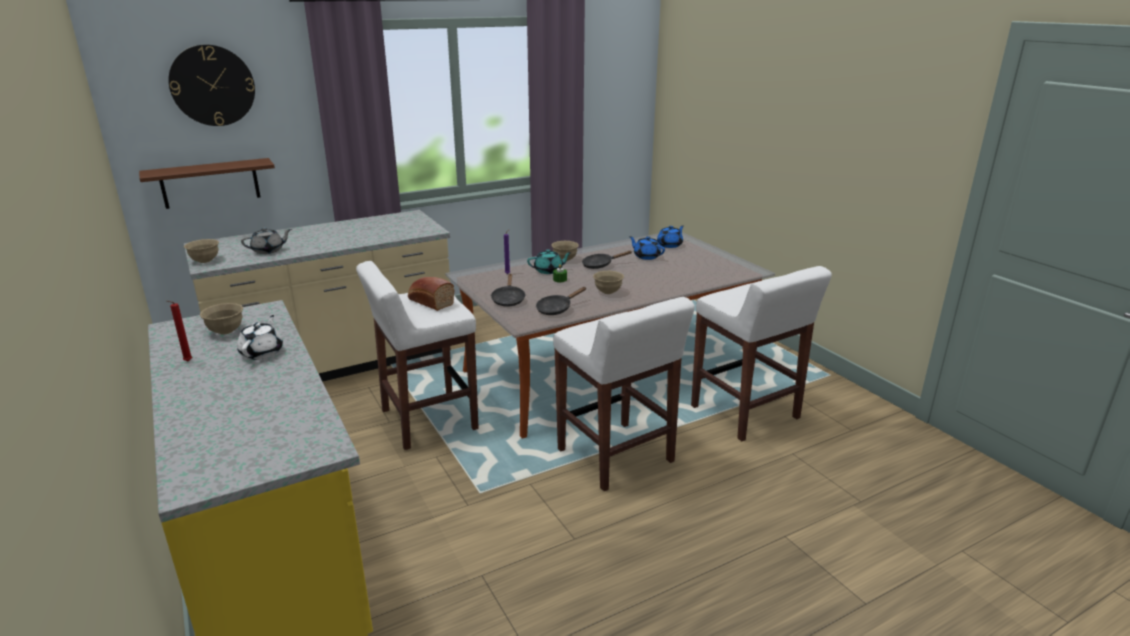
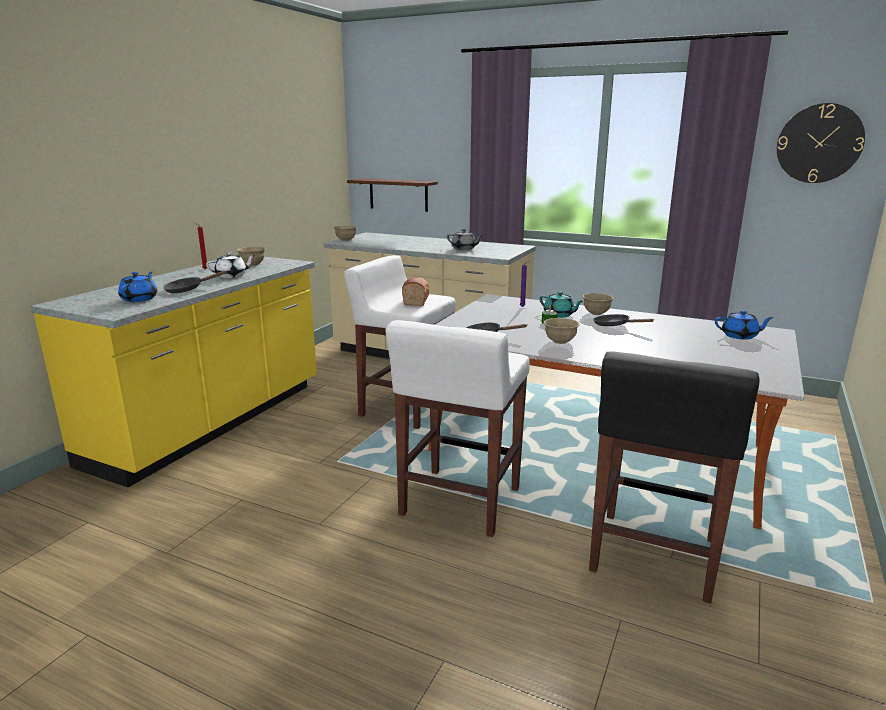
camera: 55 degrees right, 5 degrees down
wall clock [168,45,255,126] -> wall clock moved to [777,103,865,183]
grey teapot [241,228,292,254] -> grey teapot moved to [447,229,483,250]
black frying pan [491,274,526,307] -> black frying pan moved to [163,271,227,293]
blue teapot [629,236,665,260] -> blue teapot moved to [118,272,157,302]
white stool [691,266,832,441] -> black stool [589,351,759,603]

